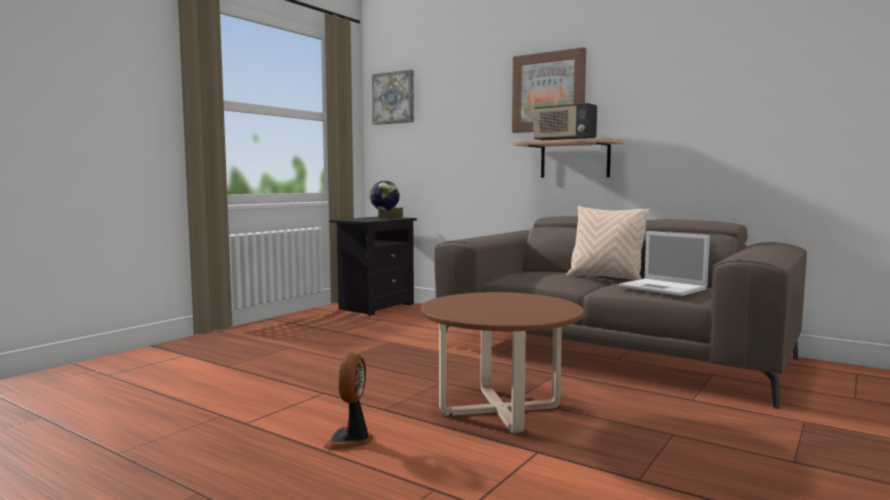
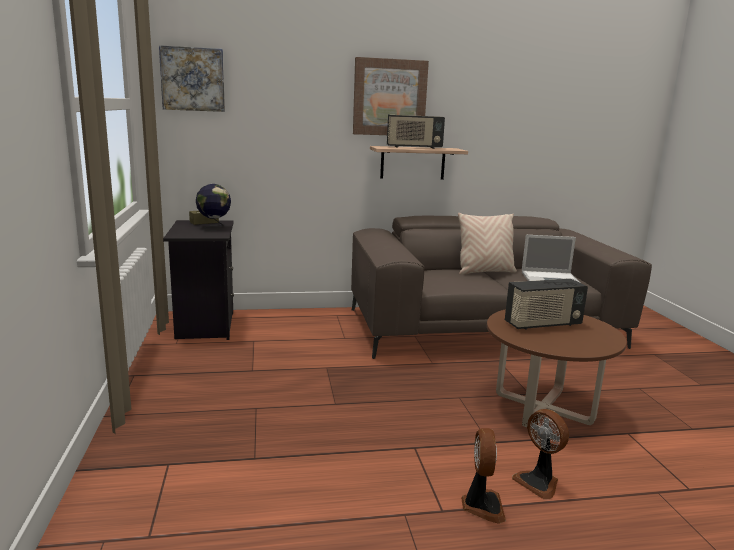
camera: 45 degrees left, 10 degrees up
none -> fan [461,428,506,523]
none -> radio [505,279,588,330]

